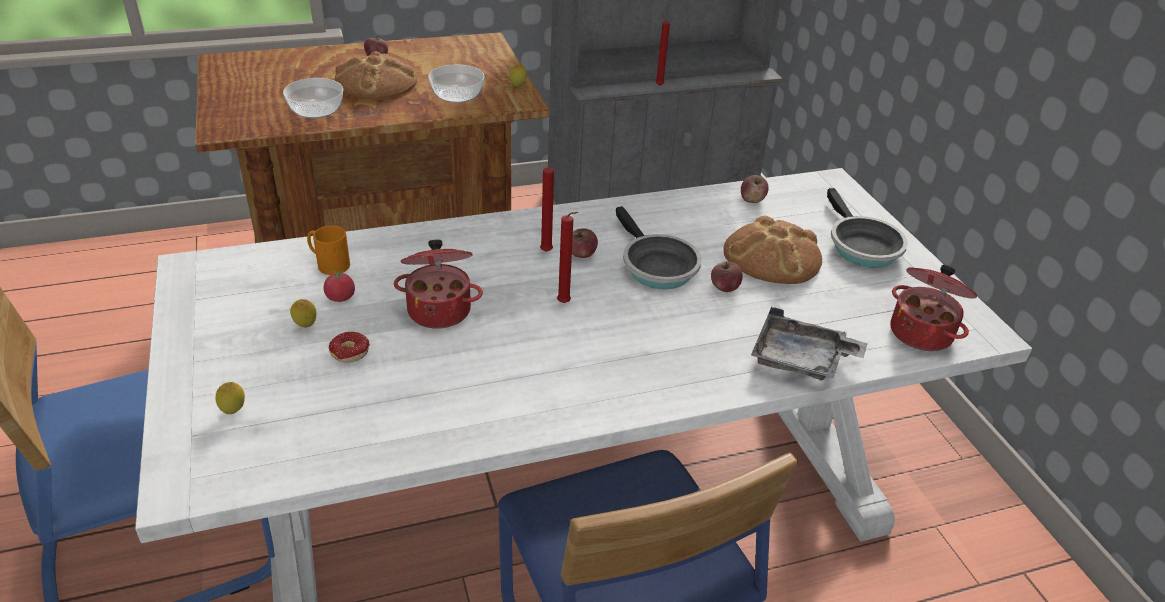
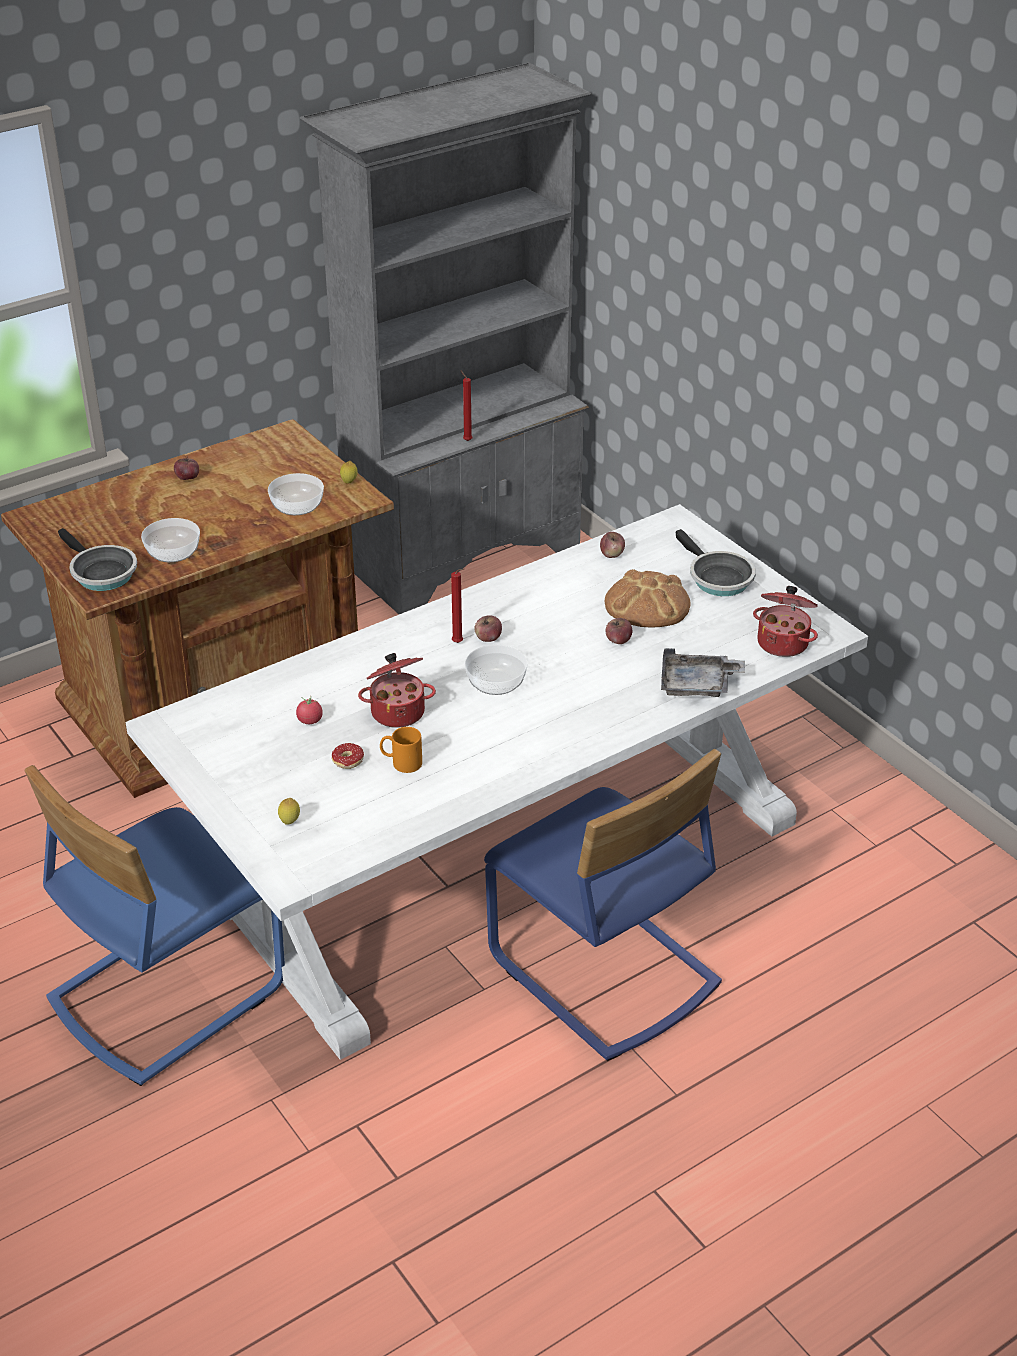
camera: 15 degrees left, 0 degrees up
lemon [290,299,317,328] -> none
orange mug [307,225,350,275] -> orange mug moved to [380,727,422,773]
bread [335,51,417,100] -> none
red candle [557,212,579,303] -> bowl [465,645,528,695]
frying pan [616,206,702,289] -> frying pan moved to [58,528,137,591]

